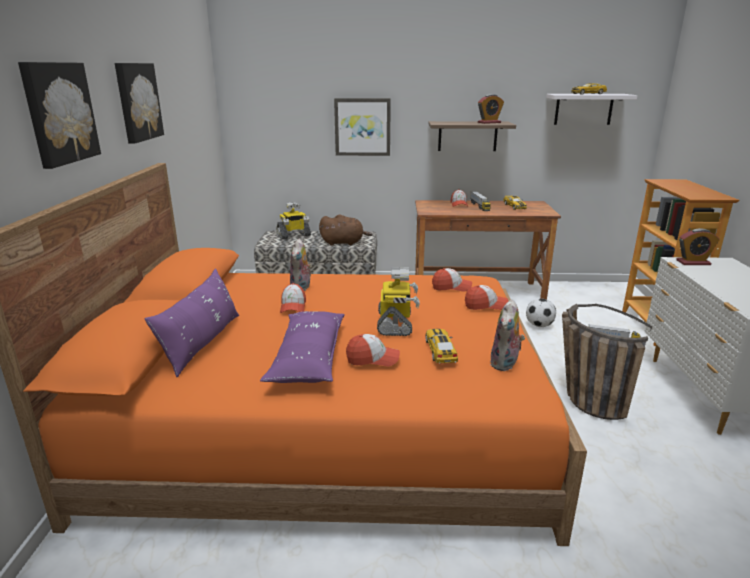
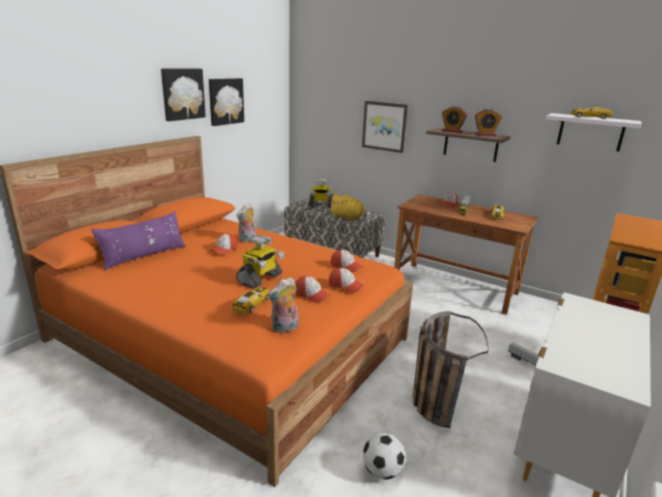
camera: 30 degrees right, 0 degrees up
picture [18,62,101,169] -> picture moved to [209,78,244,126]
purple pillow [260,311,345,383] -> none
brown plush toy [319,214,372,246] -> yellow plush toy [329,194,366,221]
cap [346,334,400,366] -> cap moved to [295,276,330,303]
football [526,298,556,327] -> football moved to [363,433,406,480]
alarm clock [676,228,720,265] -> alarm clock moved to [442,106,468,133]

